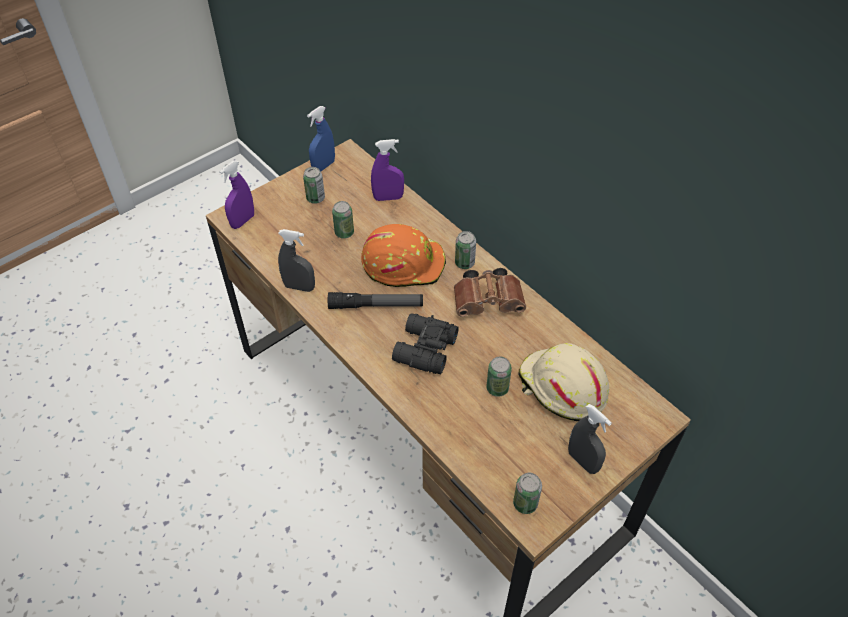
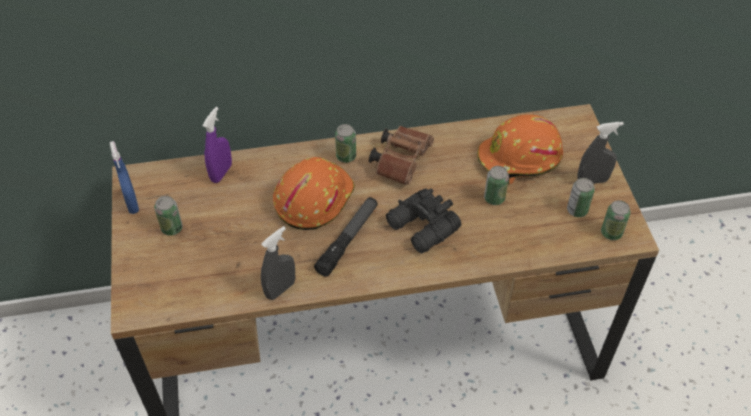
camera: 60 degrees left, 0 degrees up
purple spray bottle [219,161,254,229] -> none
can [332,201,354,239] -> can moved to [567,178,595,217]
beige hard hat [518,343,609,421] -> orange hard hat [477,114,563,184]

